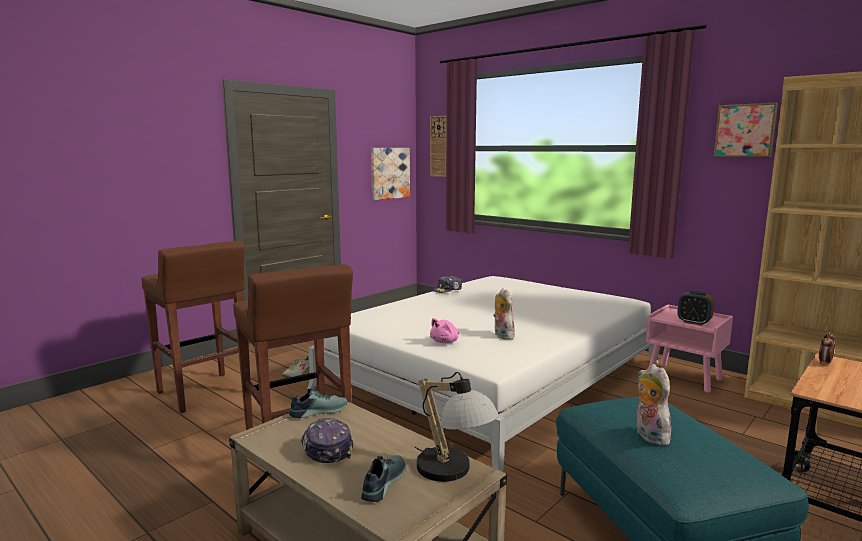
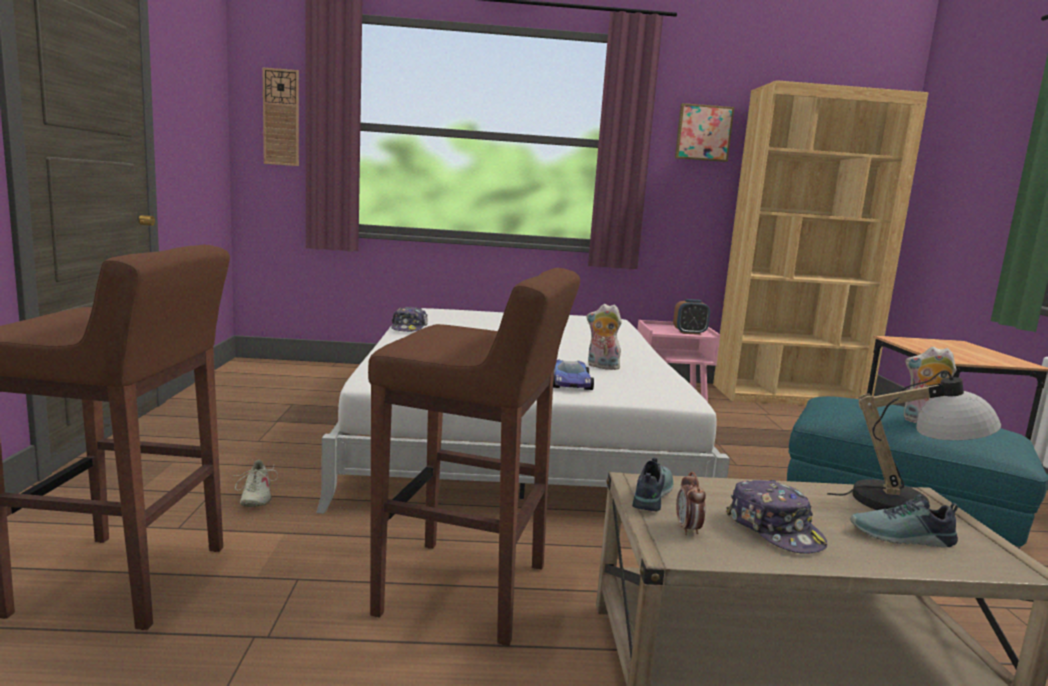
camera: 45 degrees left, 0 degrees up
cap [301,418,353,463] -> cap turned 135 degrees counterclockwise [726,480,827,554]
shoe [361,455,405,502] -> shoe turned 60 degrees counterclockwise [850,494,958,547]
picture [371,148,410,200] -> none
pink plush toy [430,318,460,343] -> toy car [553,359,594,390]
alarm clock [819,332,835,365] -> alarm clock moved to [676,472,706,535]

